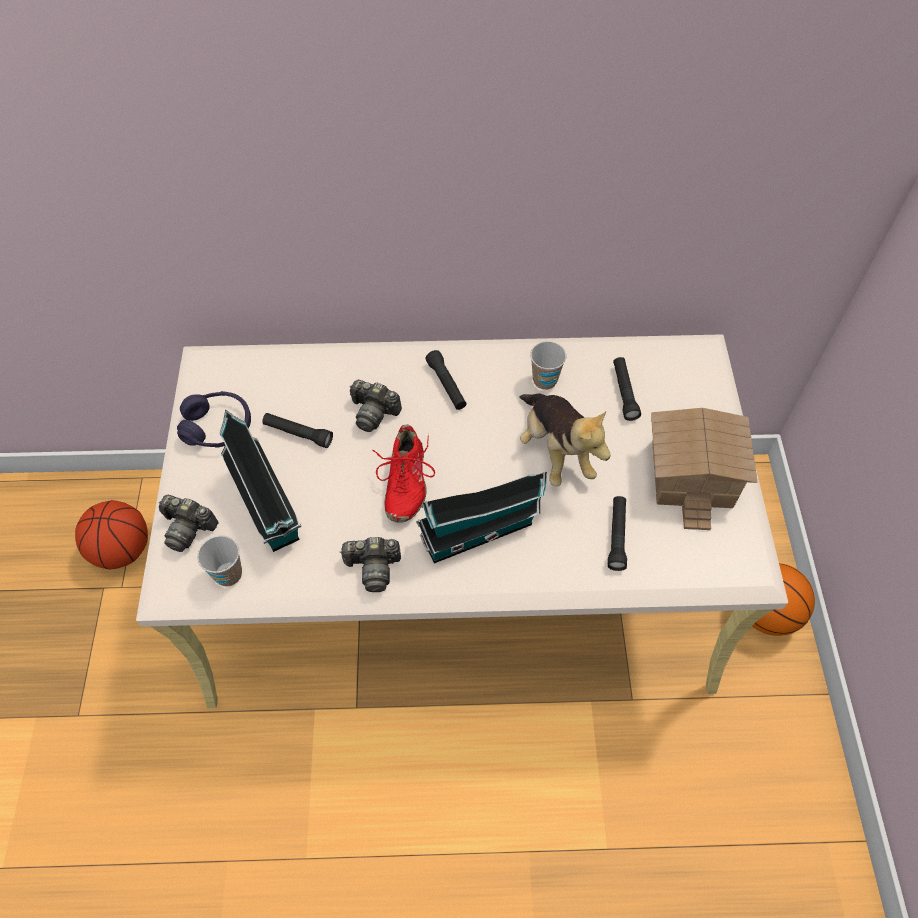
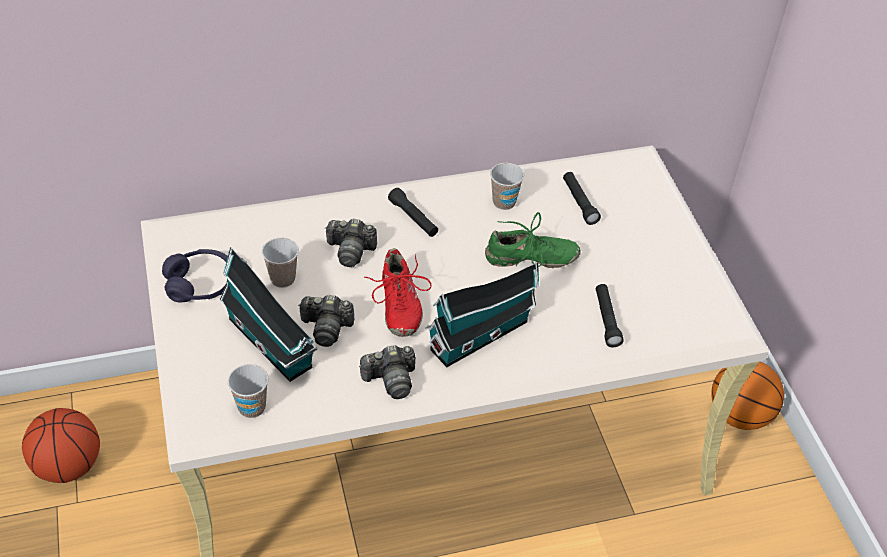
camera: 15 degrees left, 10 degrees down
camera [159,495,218,552] -> camera moved to [298,295,354,347]
black flashlight [262,413,333,448] -> cup [262,237,299,288]
plush toy [519,393,611,486] -> green shoe [485,212,581,268]
toy house [651,408,757,530] -> none

